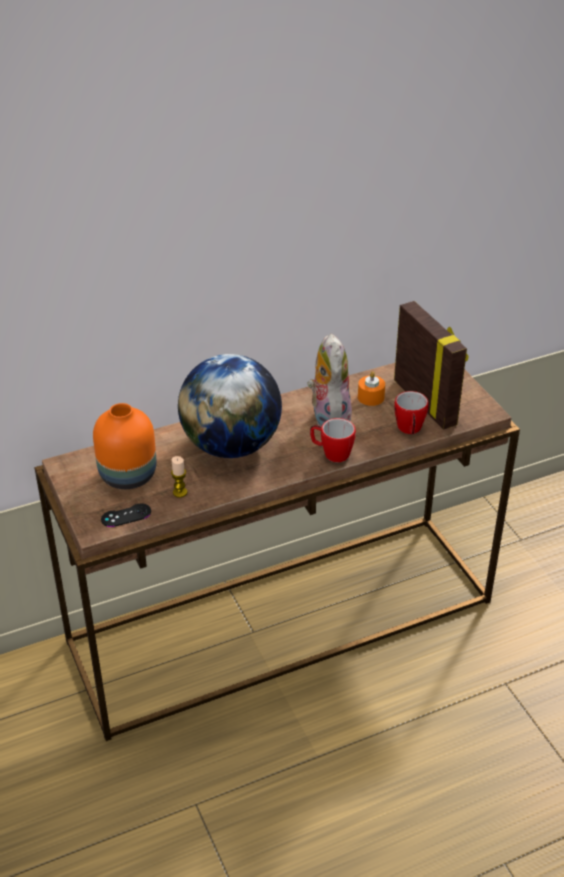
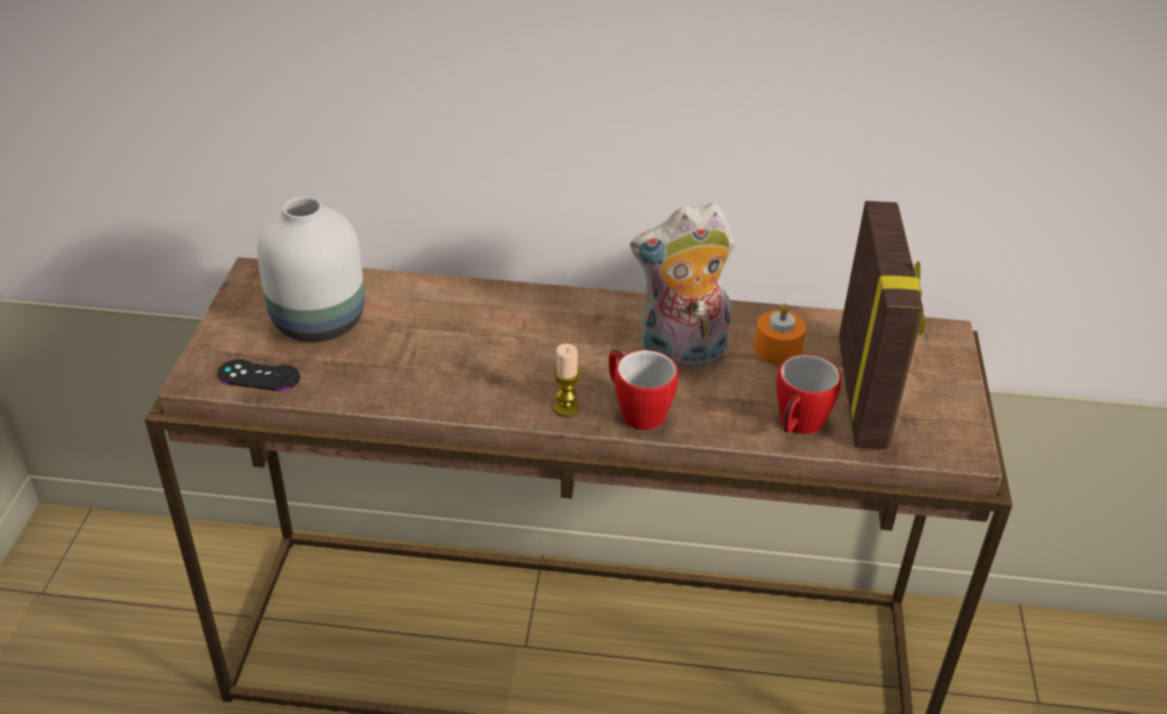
camera: 30 degrees right, 0 degrees up
orange vase [93,403,156,489] -> white vase [257,196,365,342]
candle [171,456,188,498] -> candle moved to [554,344,580,417]
globe [178,354,282,458] -> none
plush toy [307,333,352,427] -> plush toy turned 120 degrees counterclockwise [630,203,735,366]

